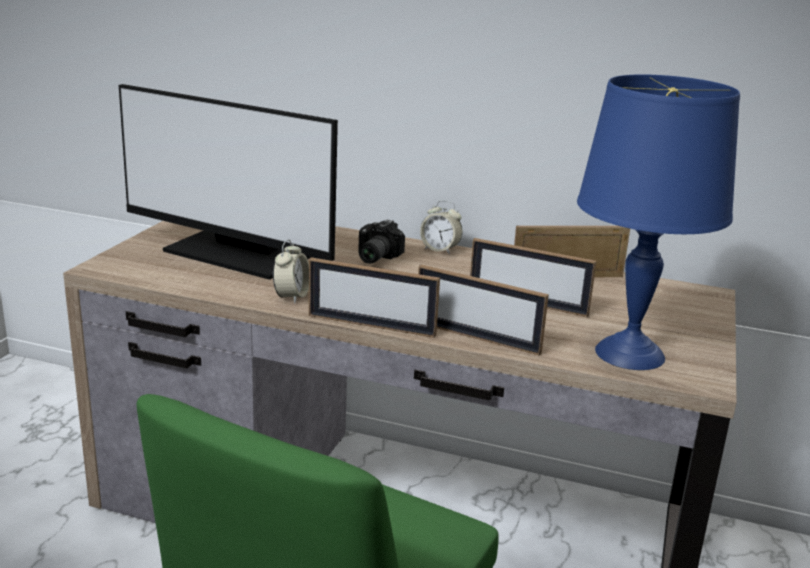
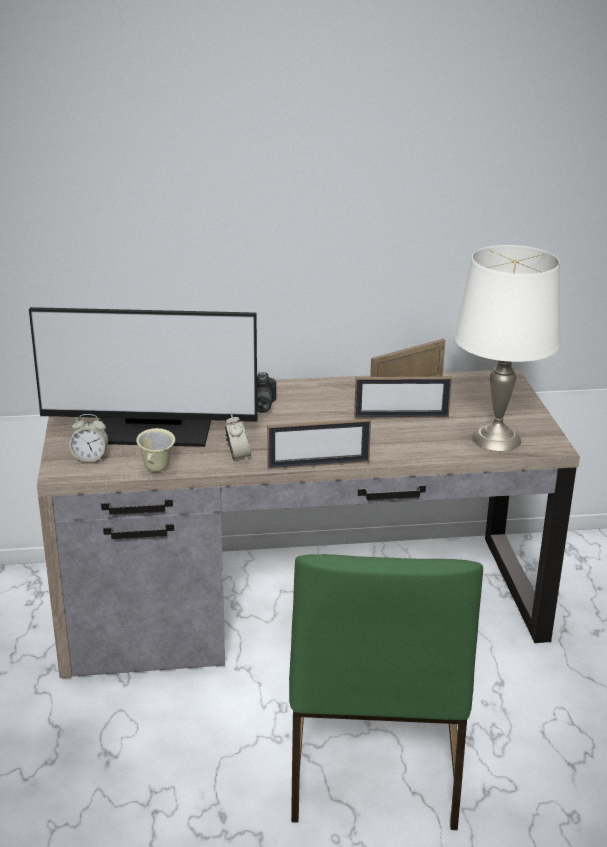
camera: 25 degrees left, 5 degrees up
picture frame [418,264,549,356] -> none
alarm clock [420,200,463,254] -> alarm clock moved to [69,414,108,462]
blue table lamp [577,74,740,370] -> white table lamp [454,245,561,451]
none -> beige mug [136,428,175,472]

